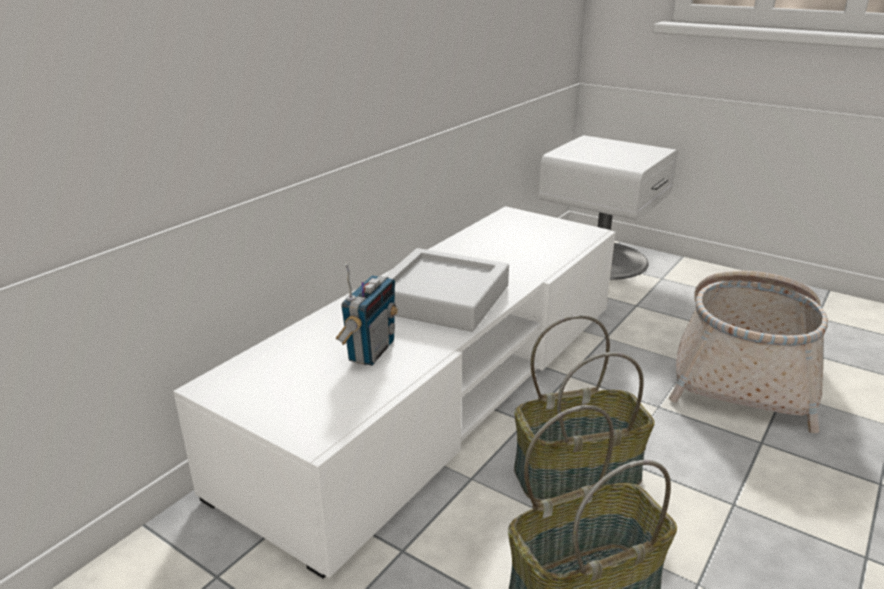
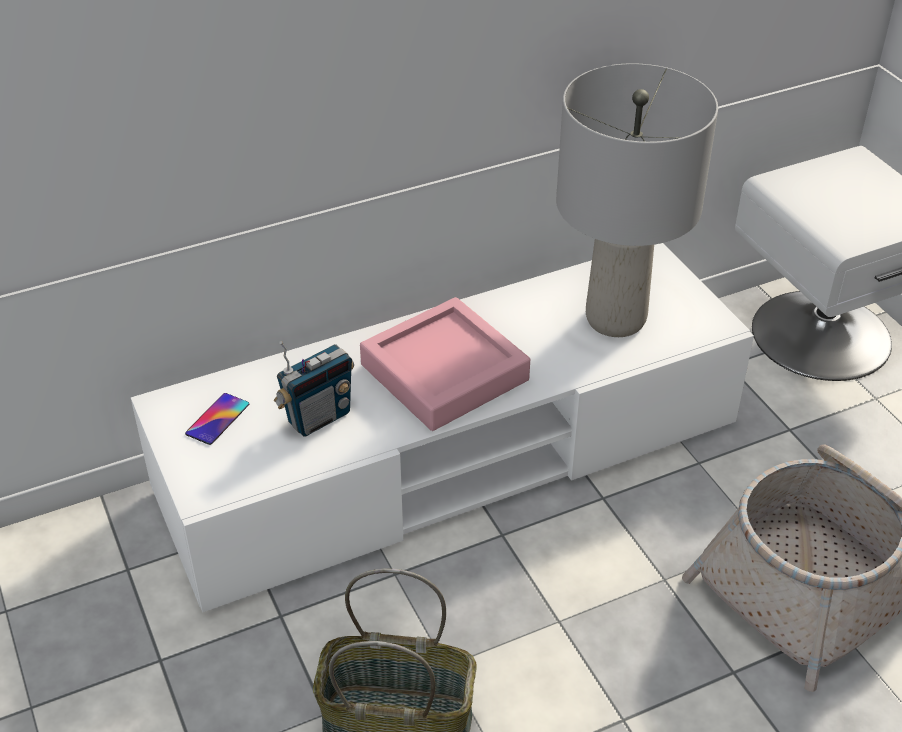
camera: 30 degrees right, 15 degrees up
grey tray [384,248,509,332] -> pink tray [360,297,530,431]
basket [514,315,655,502] -> none
none -> phone [185,393,249,445]
none -> grey table lamp [556,63,718,337]

